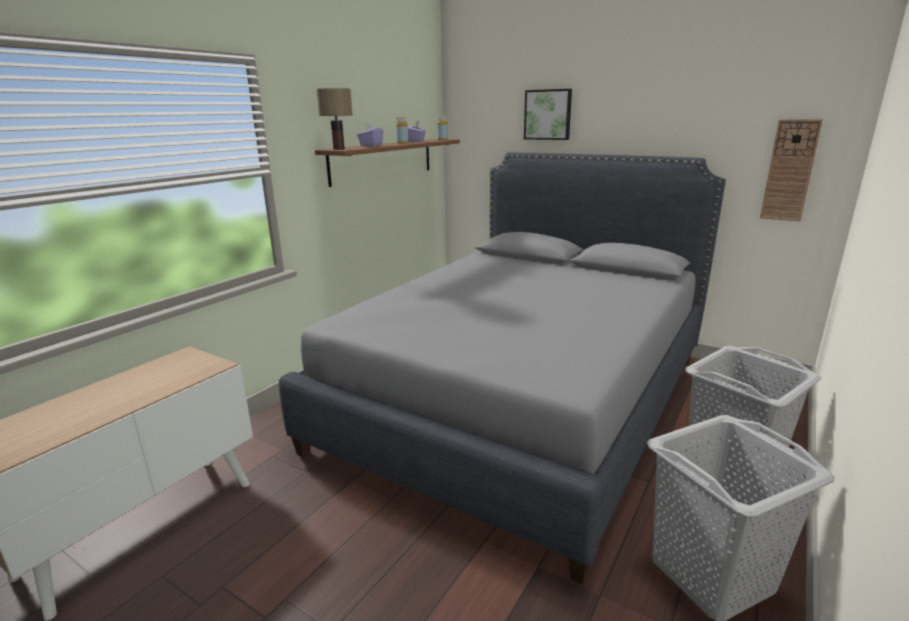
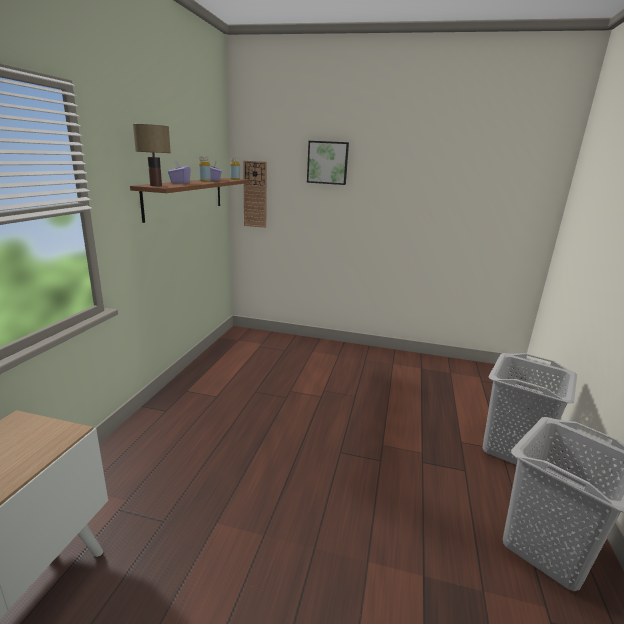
camera: 20 degrees left, 0 degrees up
grey bed [279,152,726,584] -> none
wall clock [760,119,823,221] -> wall clock moved to [243,161,267,228]

